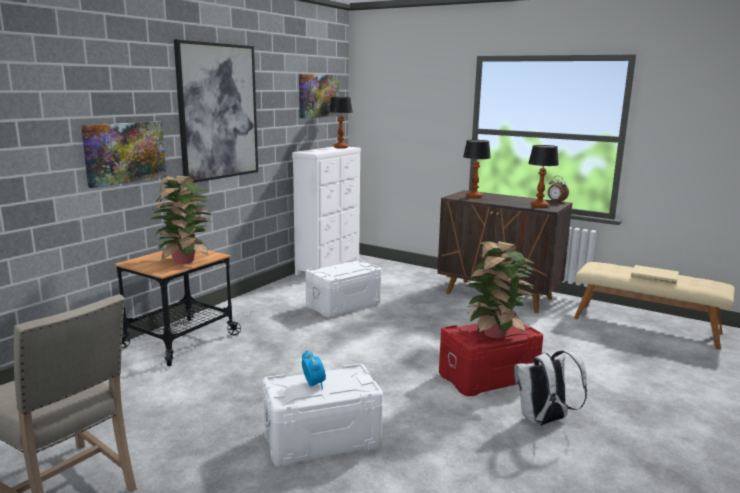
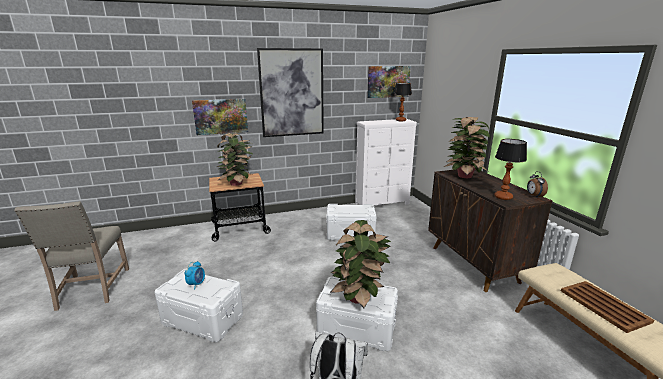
camera: 40 degrees right, 5 degrees up
red storage box [439,324,543,396] -> white storage box [316,277,398,351]
table lamp [463,140,491,198] -> potted plant [444,117,490,178]
beige book [631,265,679,284] -> brown tray [561,281,654,333]

